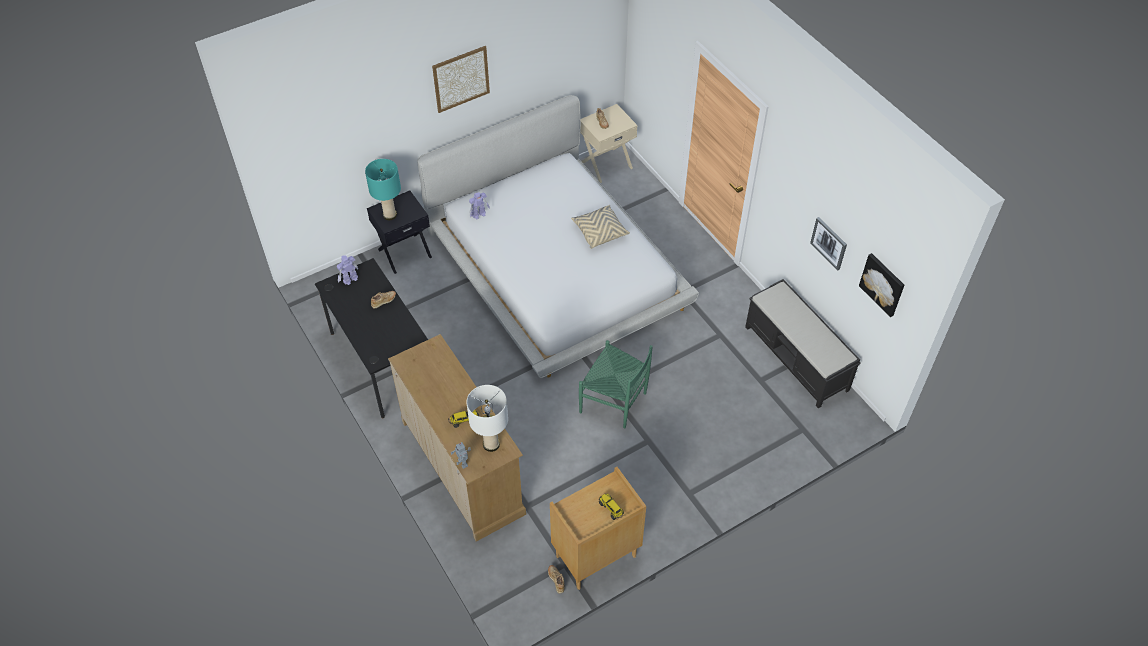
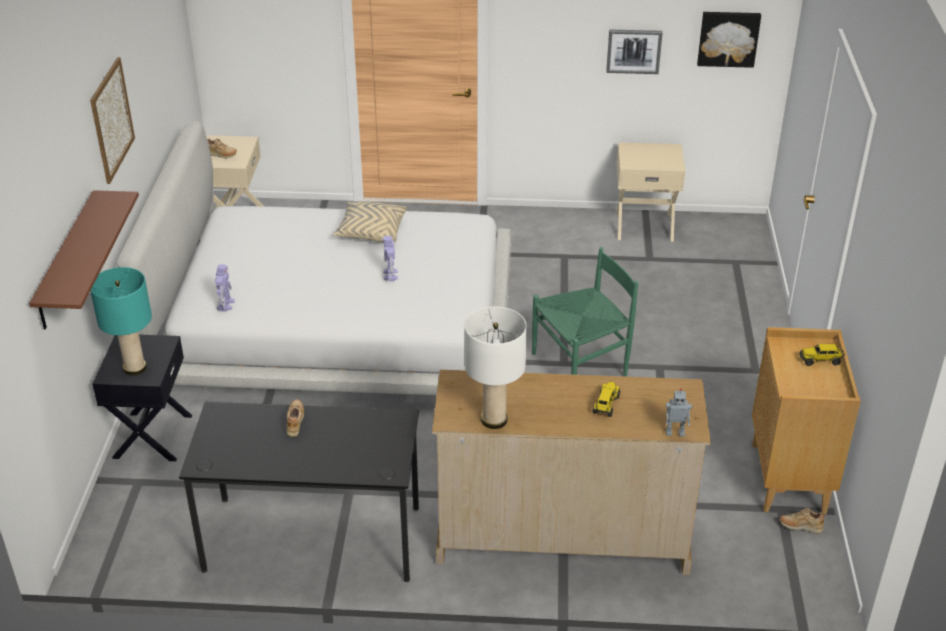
camera: 55 degrees left, 15 degrees down
toy robot [337,255,358,285] -> toy robot moved to [383,236,398,281]
white table lamp [466,385,508,452] -> white table lamp moved to [464,307,527,429]
black bench [745,279,861,408] -> beige nightstand [616,142,685,242]
none -> brown shelf [29,190,139,330]

